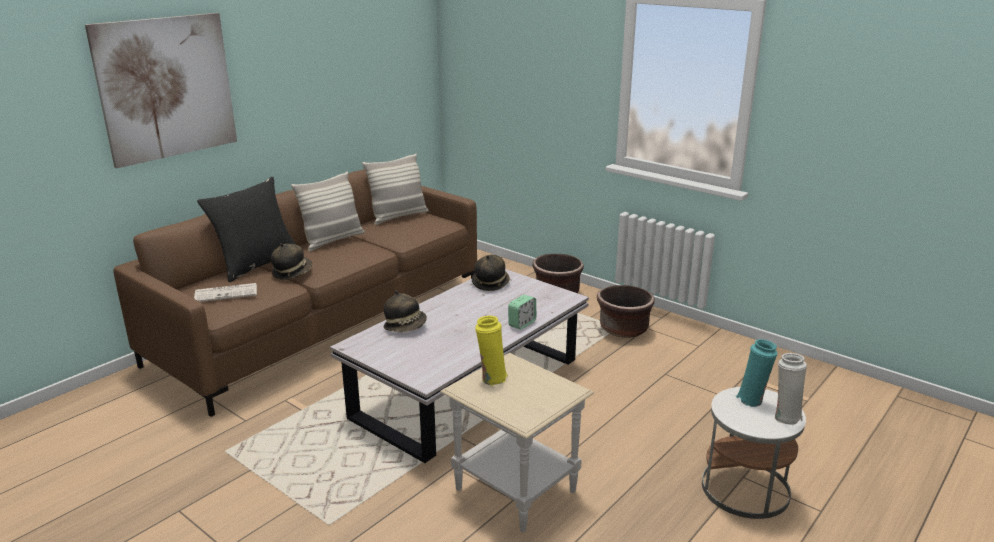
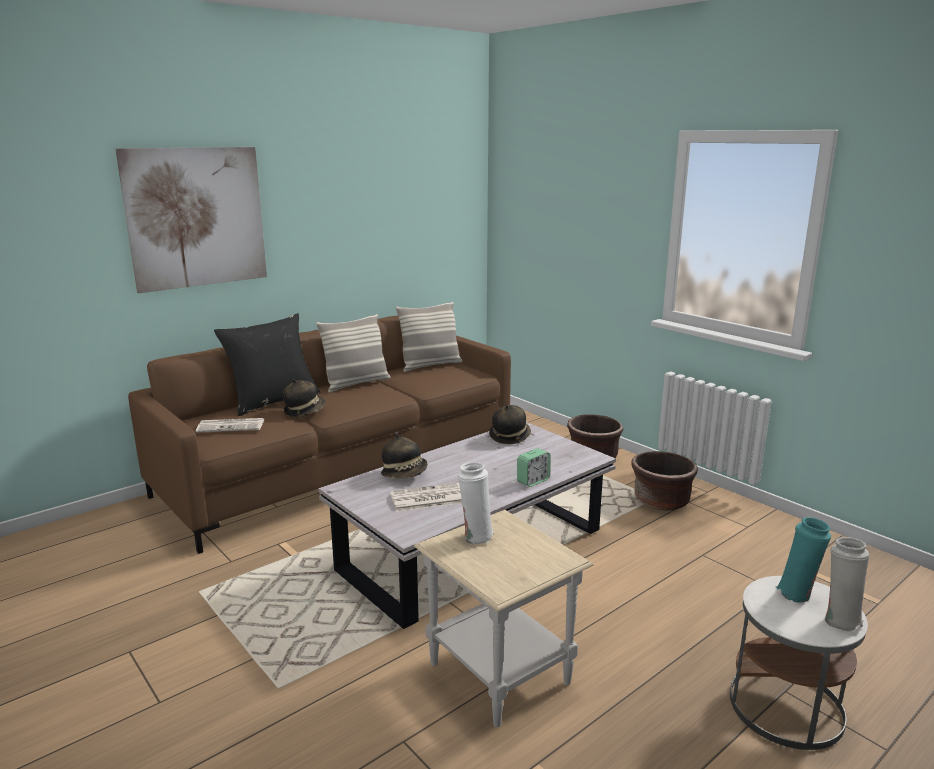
camera: 10 degrees right, 5 degrees down
yellow vase [475,316,508,386] -> white vase [458,462,494,545]
none -> newspaper [390,483,462,512]

